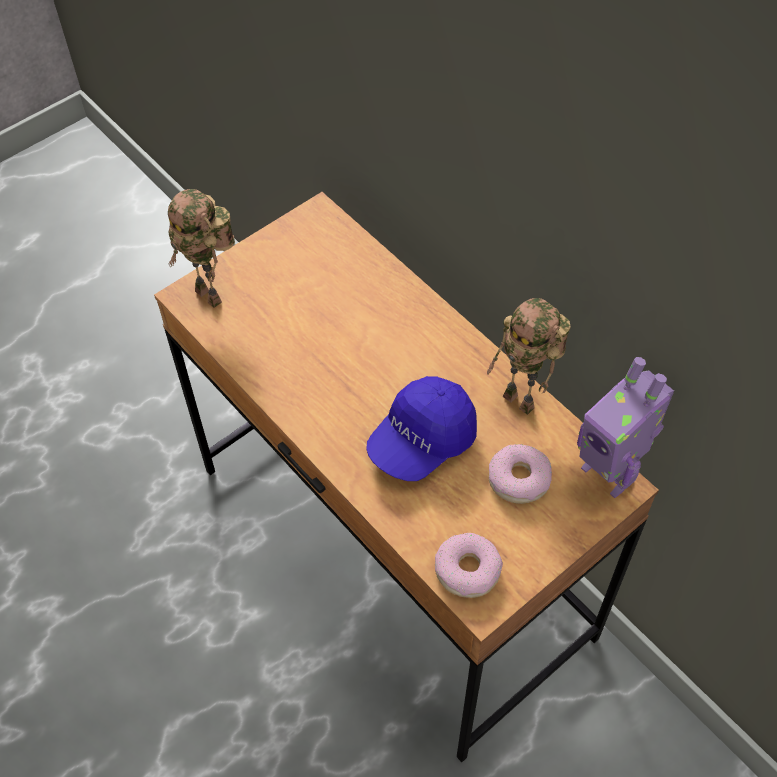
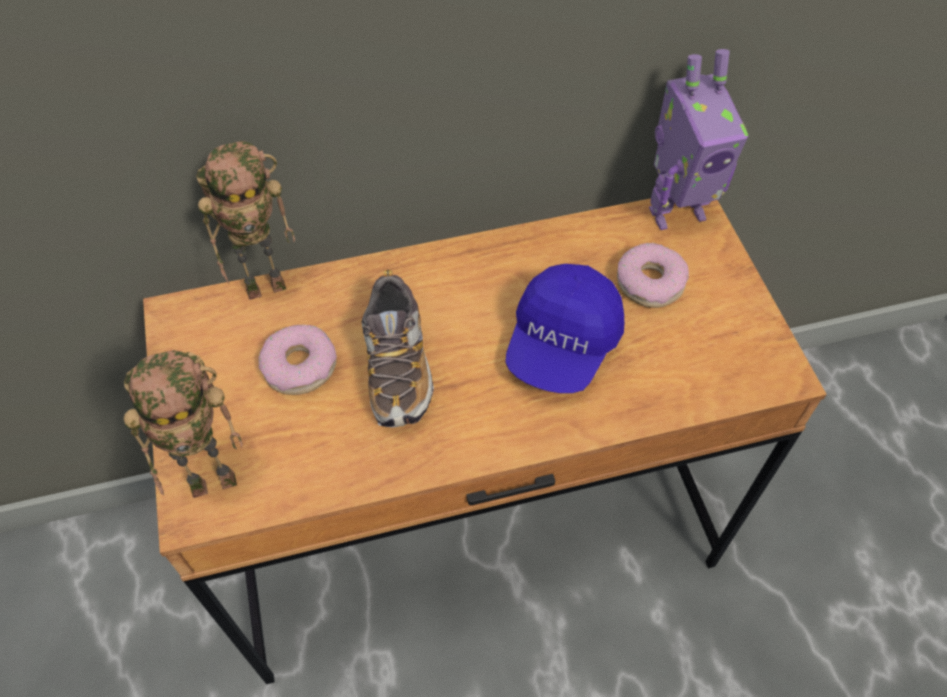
camera: 65 degrees left, 0 degrees up
blue cap [366,376,477,481] -> blue cap turned 45 degrees clockwise [505,264,624,393]
donut [435,533,503,598] -> donut moved to [259,325,337,395]
toy robot [487,298,571,415] -> toy robot moved to [196,141,295,300]
none -> shoe [362,270,434,427]

